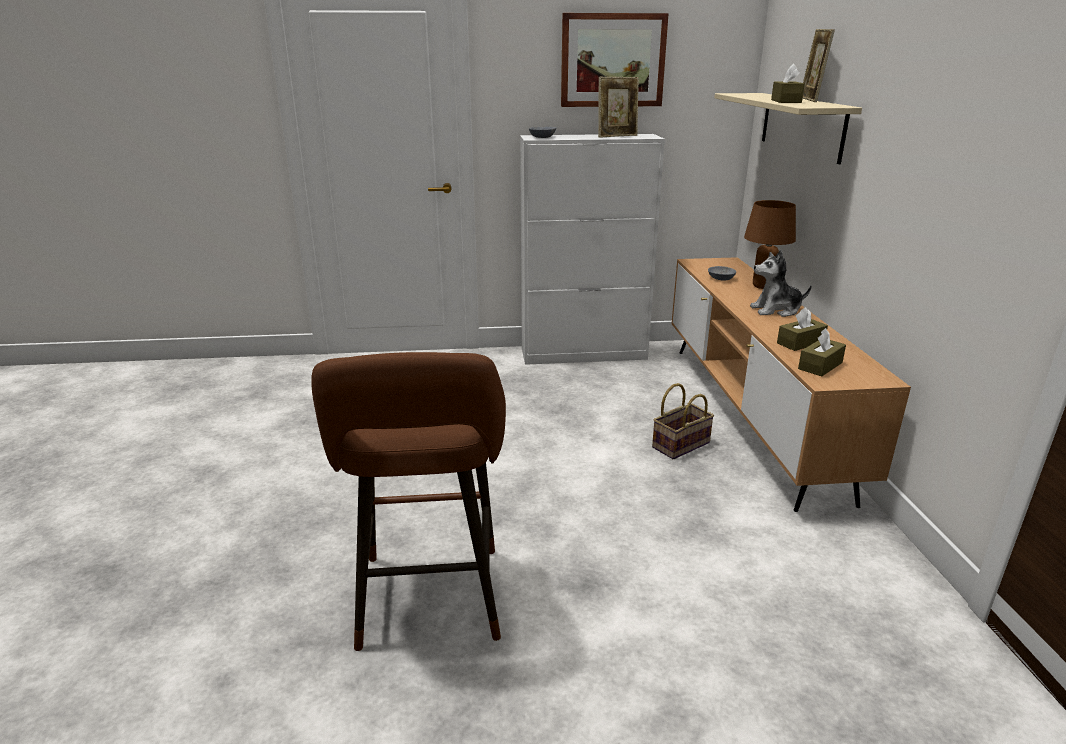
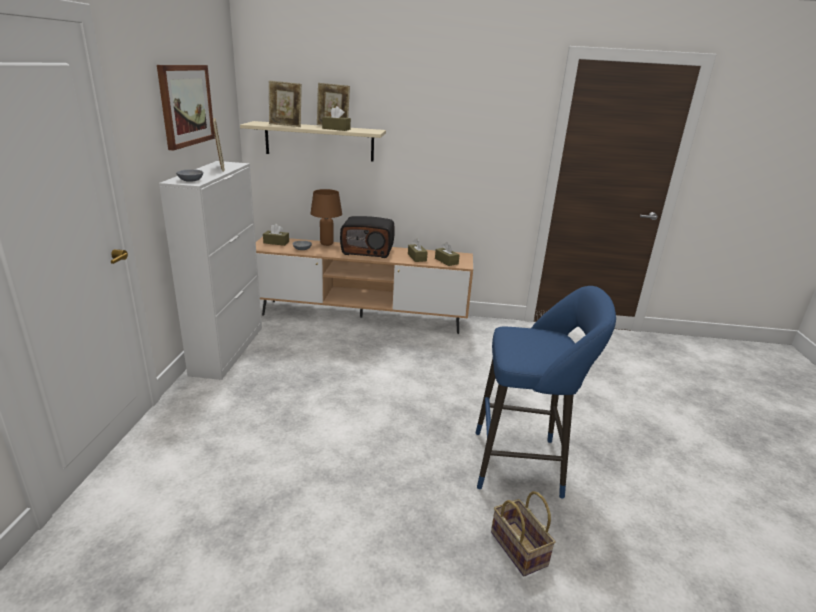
camera: 80 degrees left, 0 degrees up
brown stool [311,352,506,651] -> blue stool [476,286,616,499]
basket [652,383,714,459] -> basket moved to [491,491,556,576]
plush toy [750,250,812,317] -> radio [340,216,395,258]
none -> brown tissue box [263,224,289,246]
none -> picture frame [269,81,302,127]

